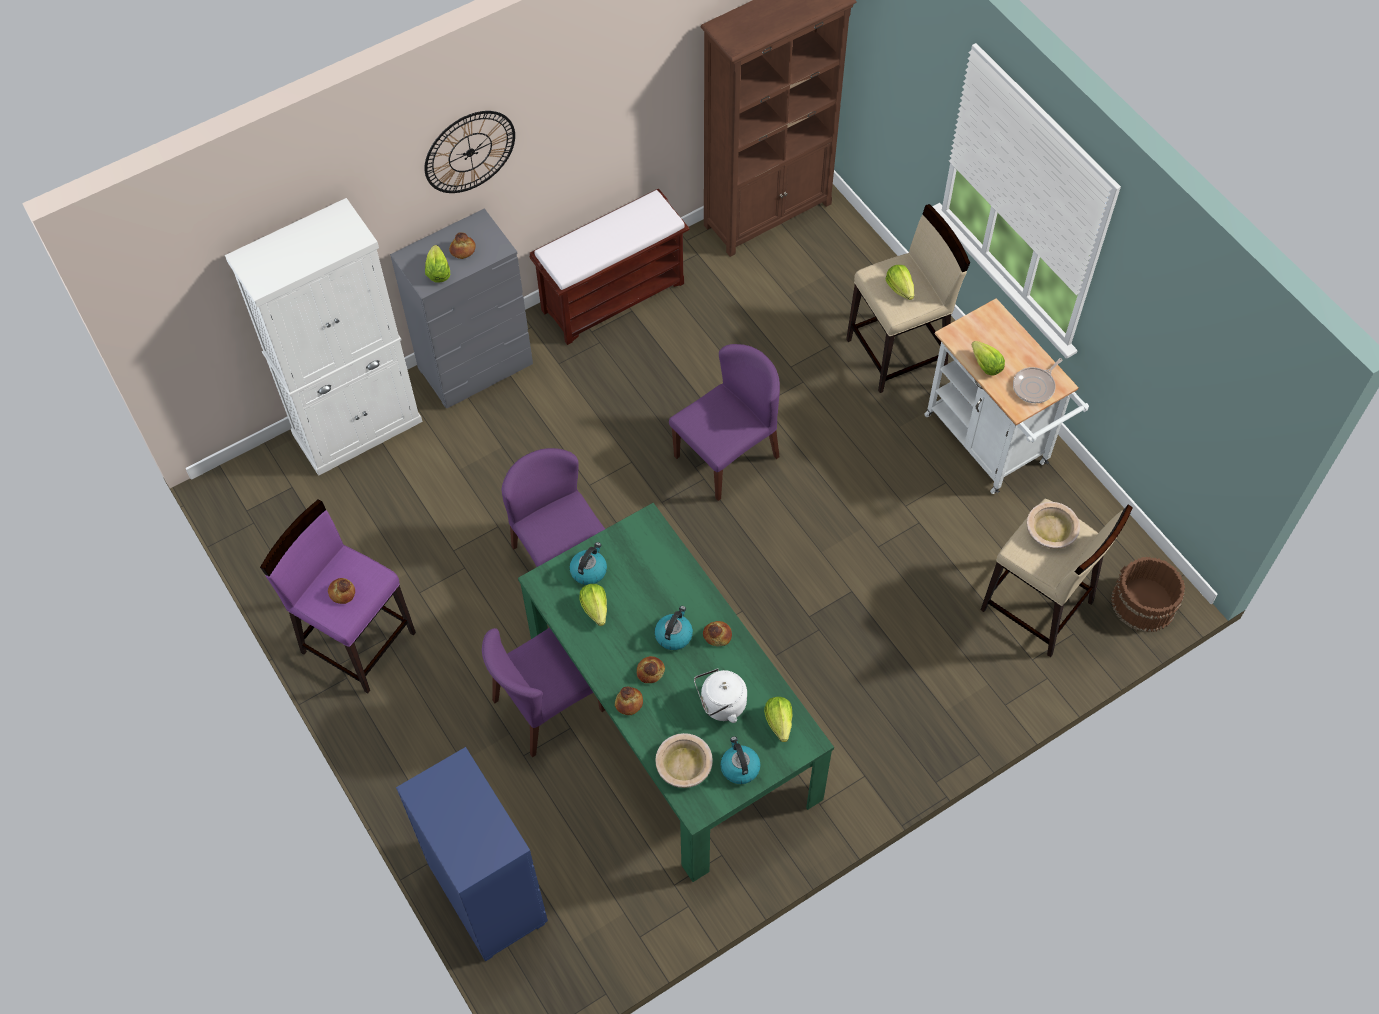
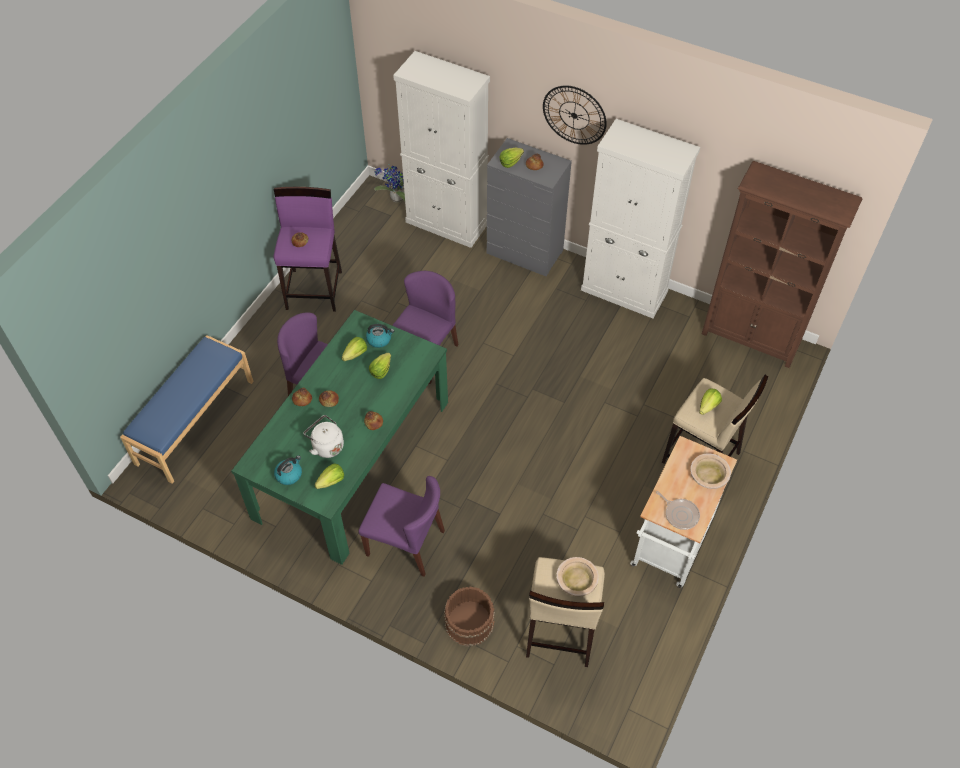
camera: 60 degrees right, 5 degrees down
blue dresser [396,747,548,962] -> blue bench [120,335,254,484]
brown bench [529,188,690,345] -> white cabinet [581,119,700,318]
kettle [655,606,693,650] -> none
beige bowl [655,733,713,788] -> beige bowl moved to [690,453,731,489]
purple chair [669,344,780,501] -> purple chair moved to [358,476,445,577]
lettuce [971,341,1005,376] -> lettuce moved to [369,353,391,379]
frying pan [1013,358,1063,403] -> frying pan turned 150 degrees counterclockwise [656,491,700,530]
brown bucket [1111,557,1185,633] -> brown bucket moved to [444,587,495,647]
none -> potted plant [374,164,405,202]

